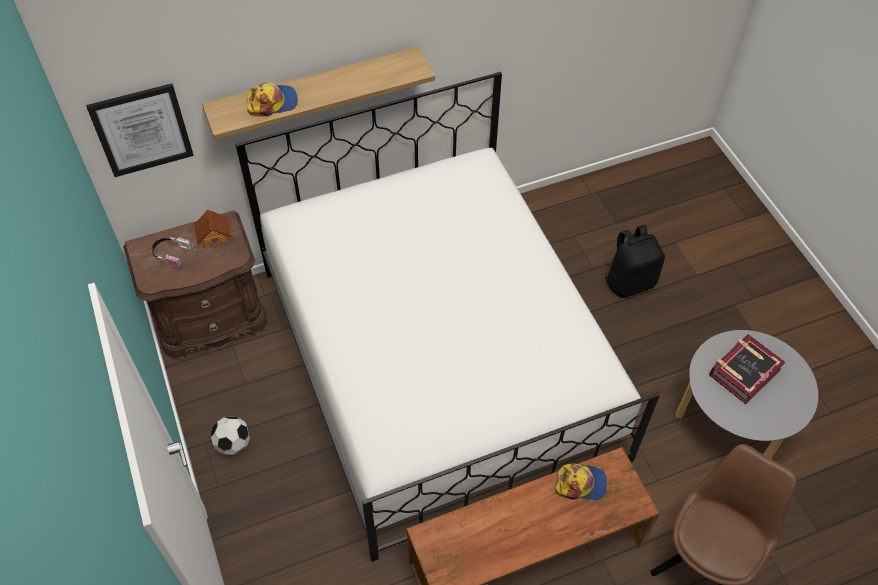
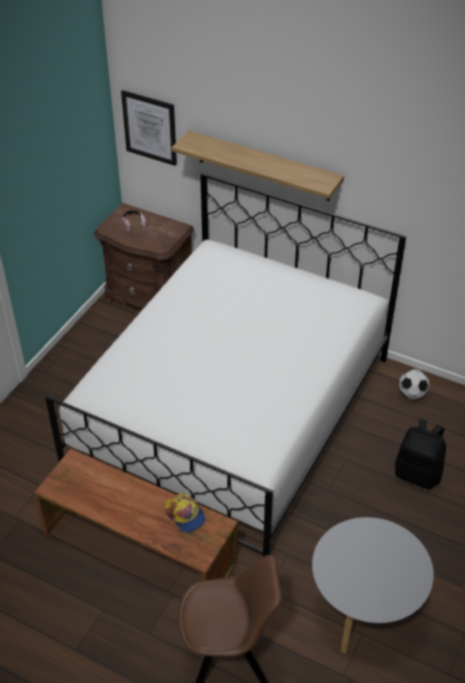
camera: 50 degrees right, 10 degrees down
toy house [194,210,232,248] -> none
football [210,416,250,455] -> football moved to [399,369,430,399]
cap [247,82,298,116] -> none
book [709,334,785,404] -> none

